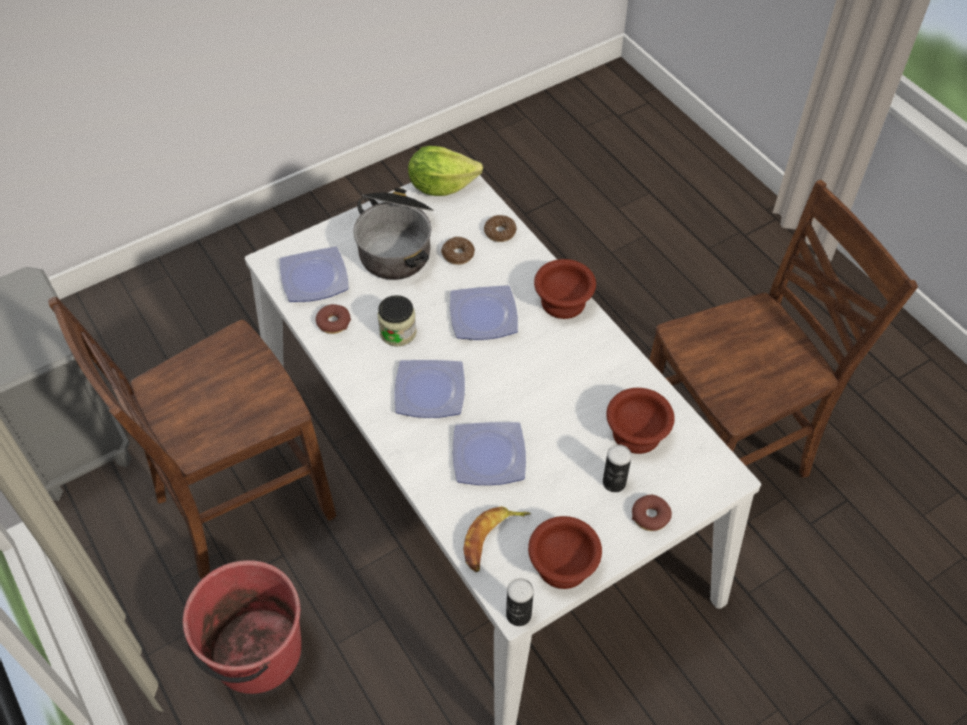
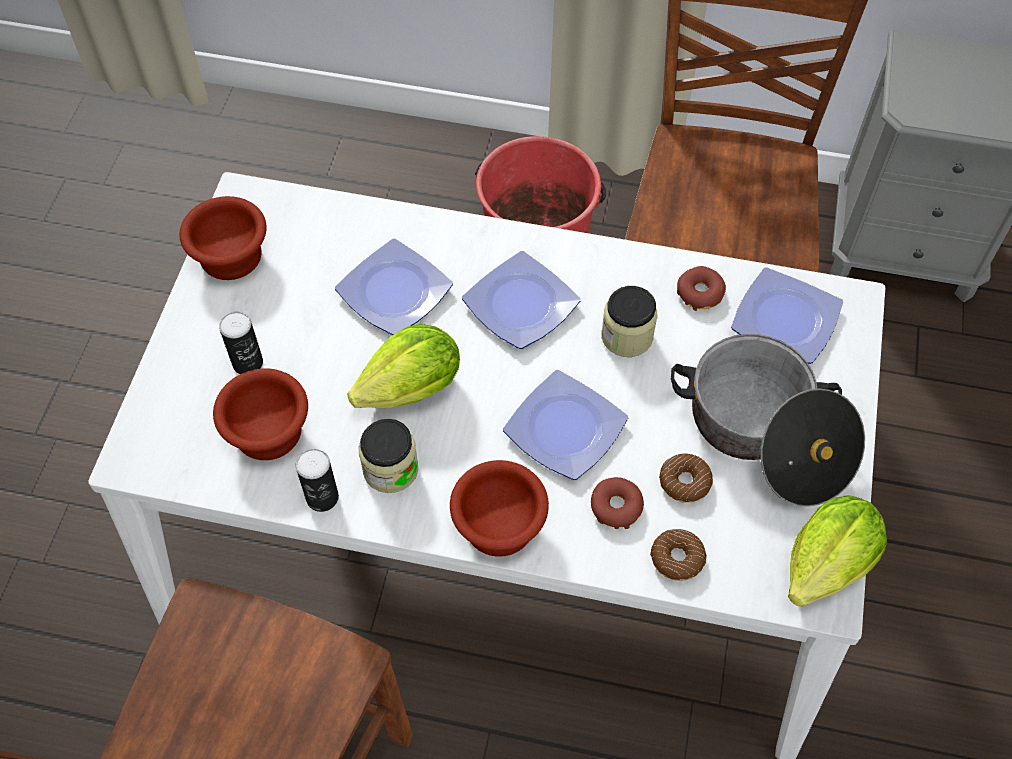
camera: 135 degrees right, 5 degrees up
banana [463,506,531,572] -> none
can [506,578,534,626] -> can moved to [296,449,339,512]
donut [632,495,672,531] -> donut moved to [591,477,644,529]
none -> lettuce [347,324,460,409]
none -> jar [359,419,418,493]

